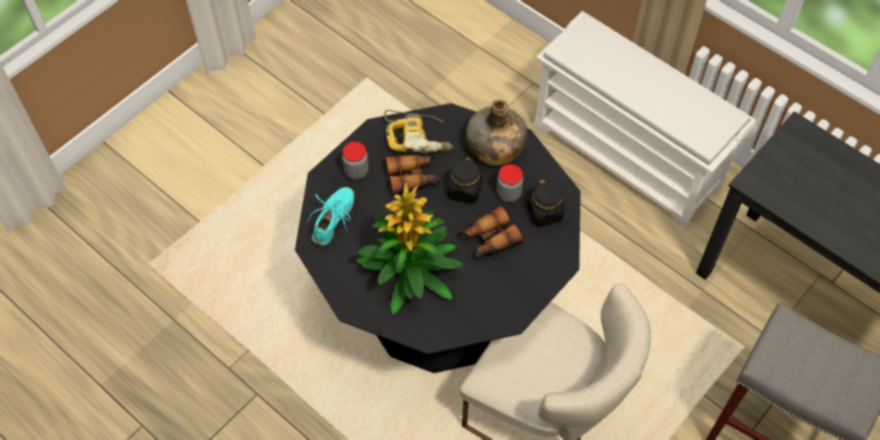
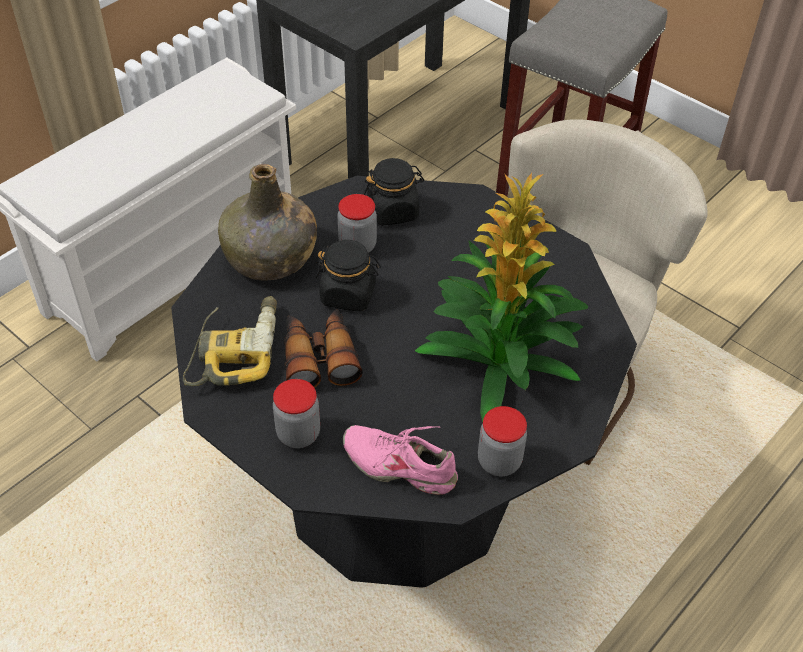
camera: 90 degrees left, 10 degrees down
turquoise shoe [307,187,355,246] -> pink shoe [343,425,458,495]
binoculars [459,206,523,259] -> none
none -> jar [478,406,527,476]

